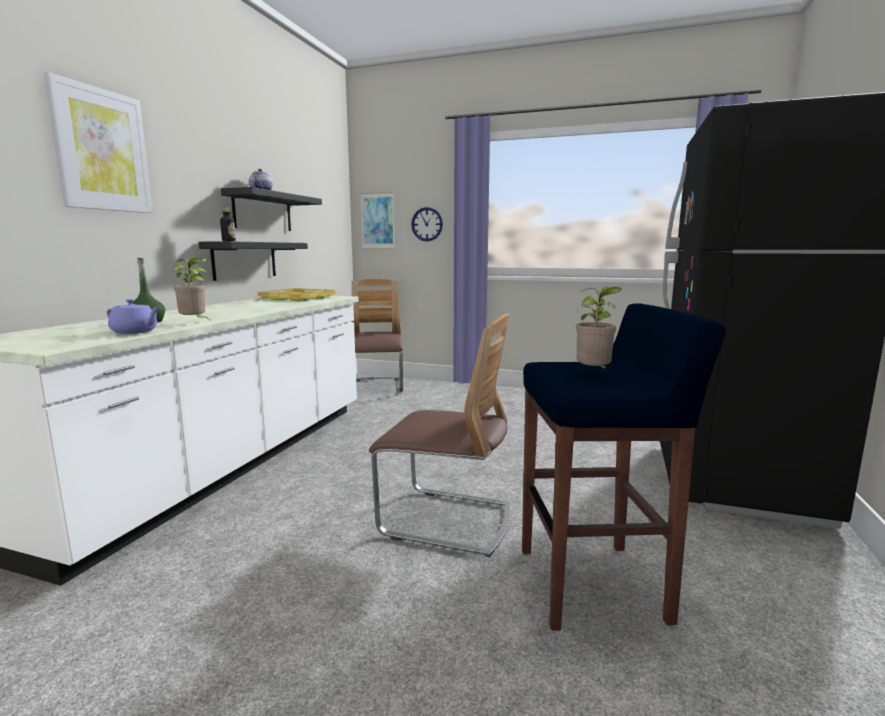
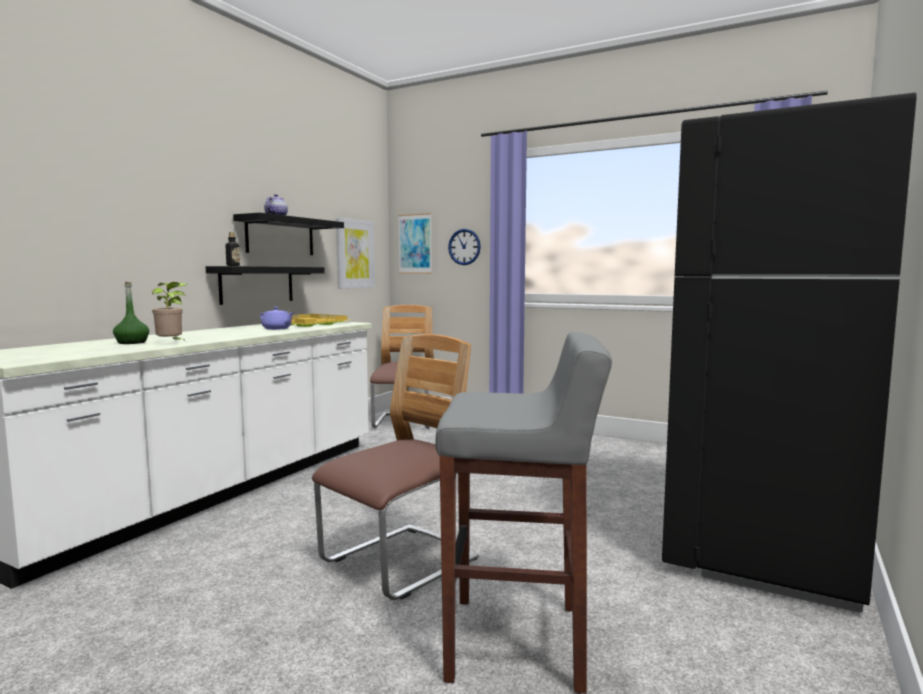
camera: 10 degrees right, 5 degrees down
picture [44,72,153,213] -> picture moved to [336,217,375,289]
purple teapot [107,299,159,334] -> purple teapot moved to [260,307,295,330]
chair [369,314,511,557] -> chair turned 75 degrees counterclockwise [312,334,479,600]
blue stool [522,303,726,631] -> grey stool [435,332,612,693]
potted plant [576,287,622,371] -> none

